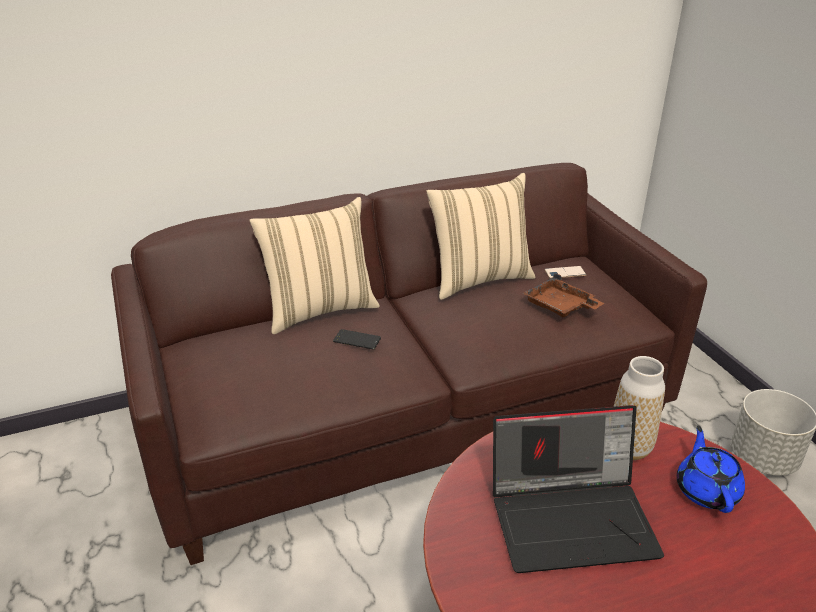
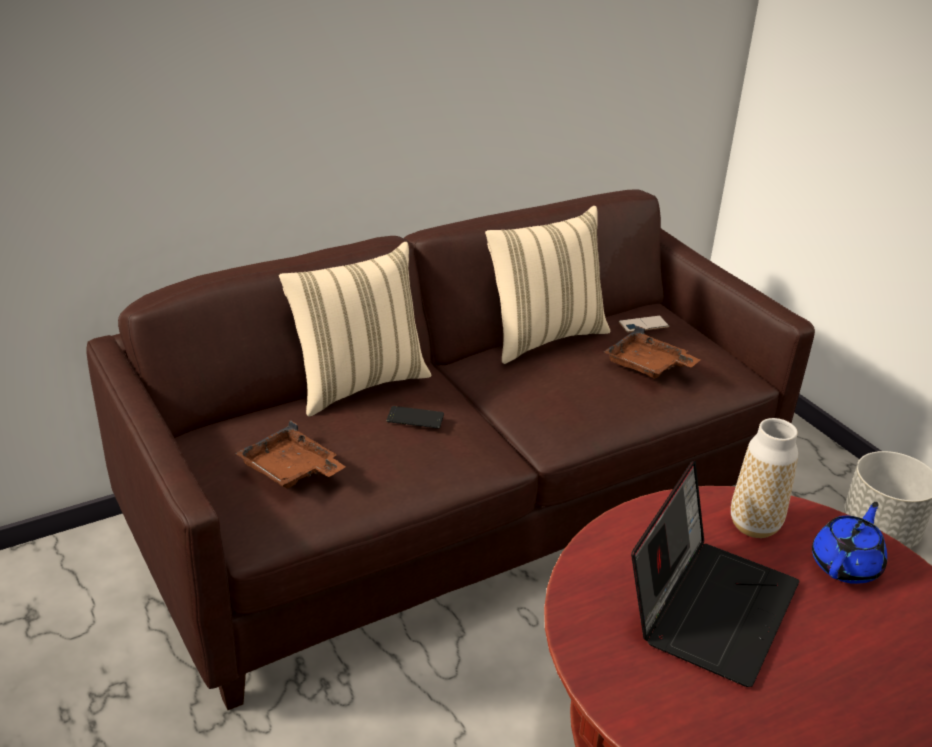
camera: 10 degrees left, 0 degrees up
laptop [493,405,664,573] -> laptop turned 45 degrees counterclockwise [631,461,800,687]
blue teapot [677,426,745,513] -> blue teapot turned 45 degrees clockwise [812,502,887,584]
none -> brown tray [235,420,346,489]

